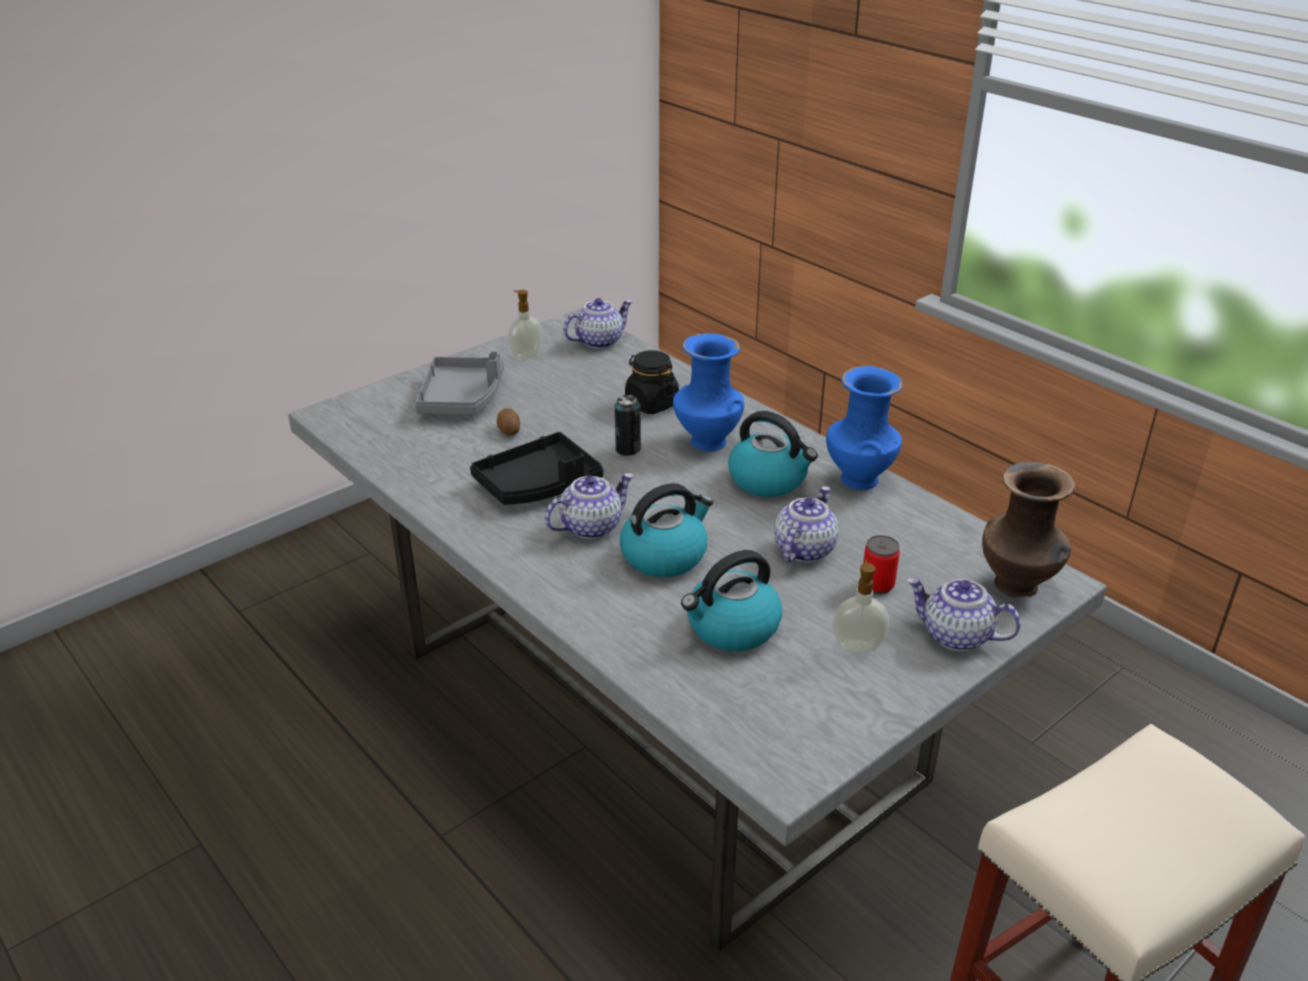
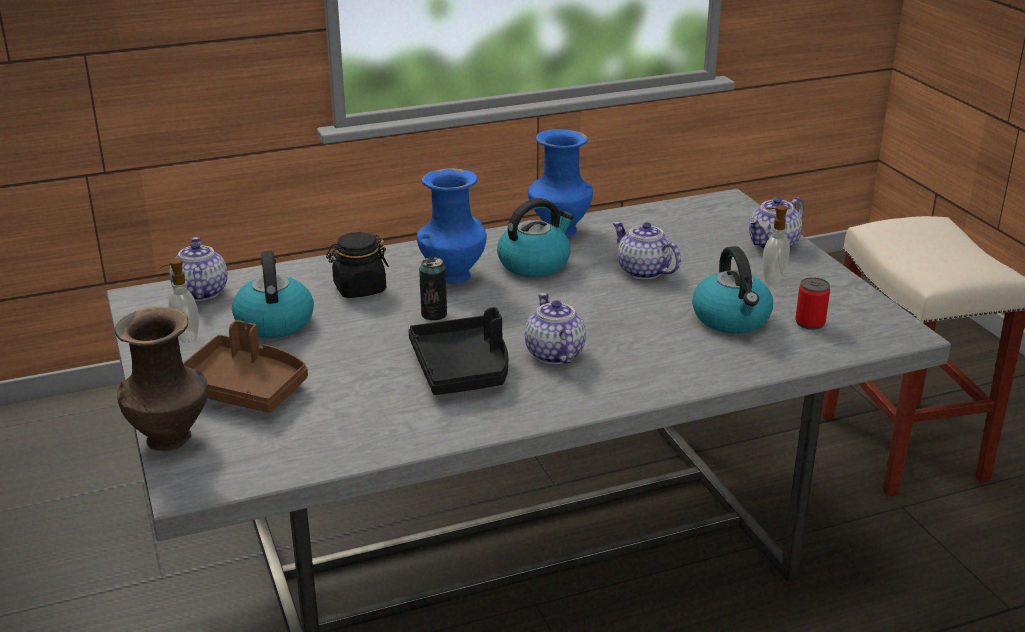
camera: 70 degrees left, 5 degrees down
grey tray [415,351,504,415] -> brown tray [183,320,308,413]
potato [497,408,520,435] -> none
kettle [619,483,713,577] -> kettle moved to [232,251,314,338]
can [863,535,900,594] -> can moved to [795,277,830,330]
brown vase [982,462,1075,597] -> brown vase moved to [115,307,208,451]

